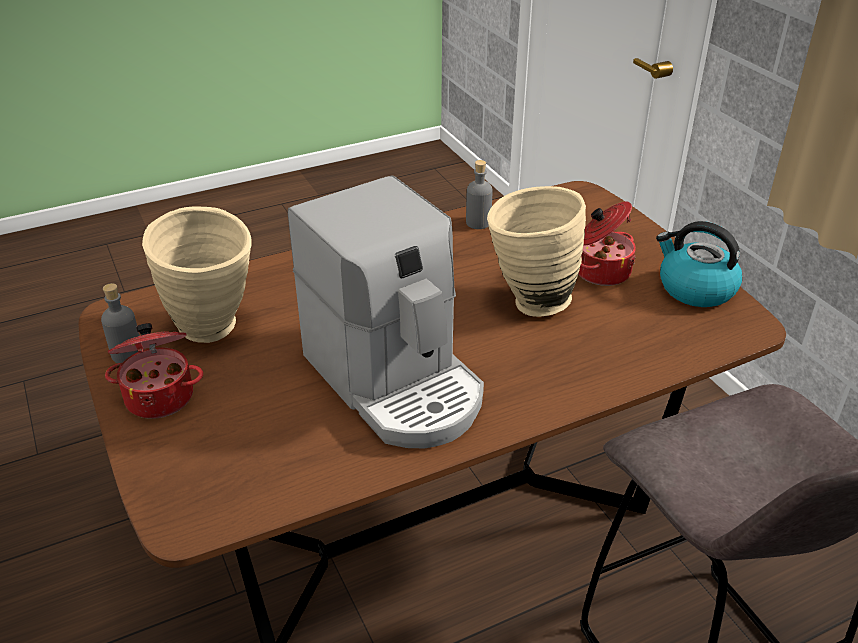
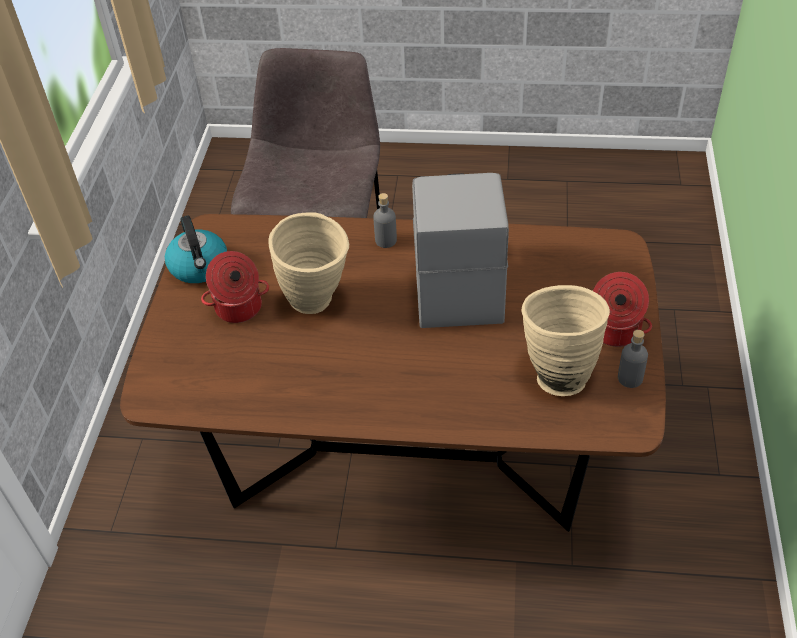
camera: 145 degrees left, 10 degrees up
grey bottle [466,160,493,229] -> grey bottle moved to [373,193,397,248]

